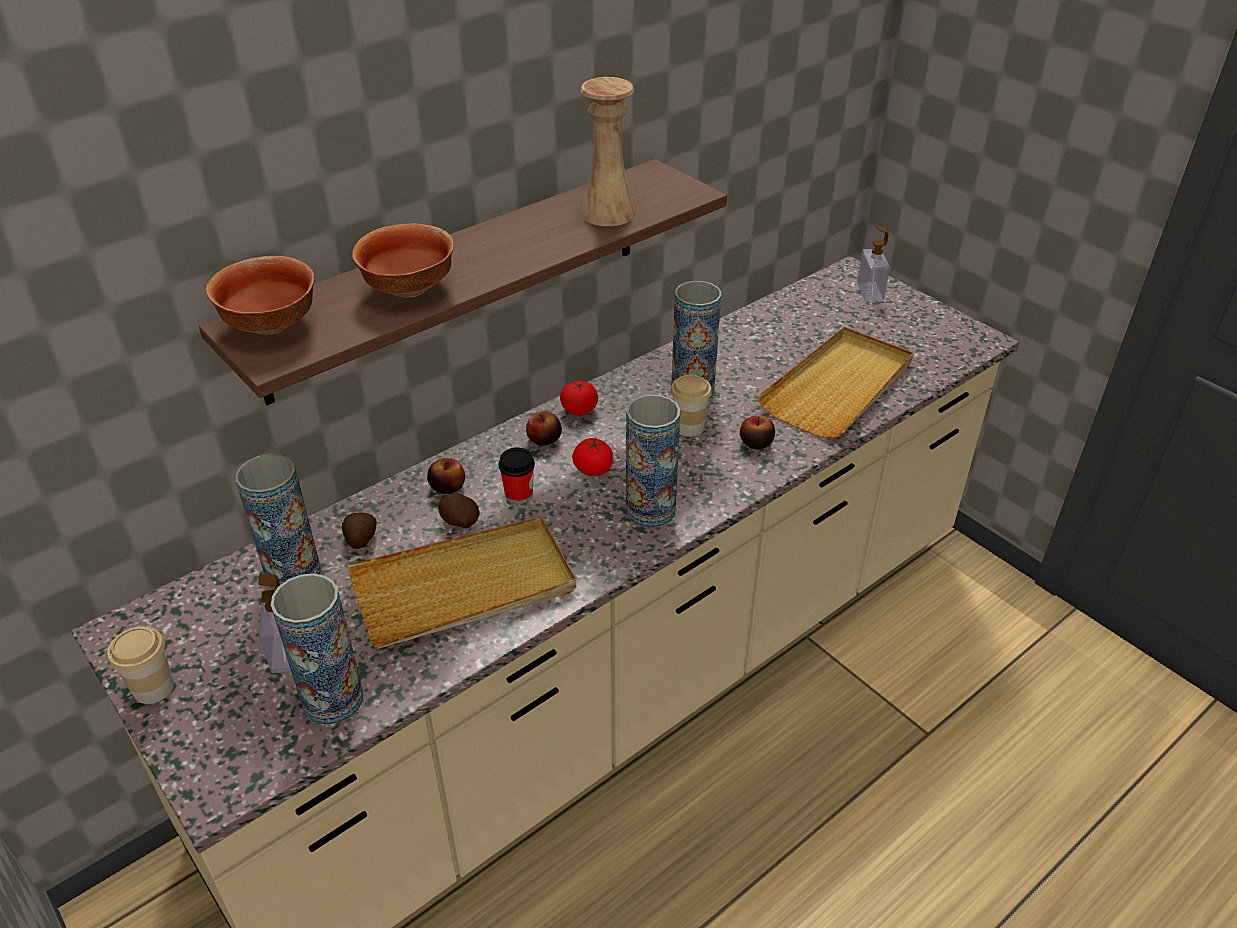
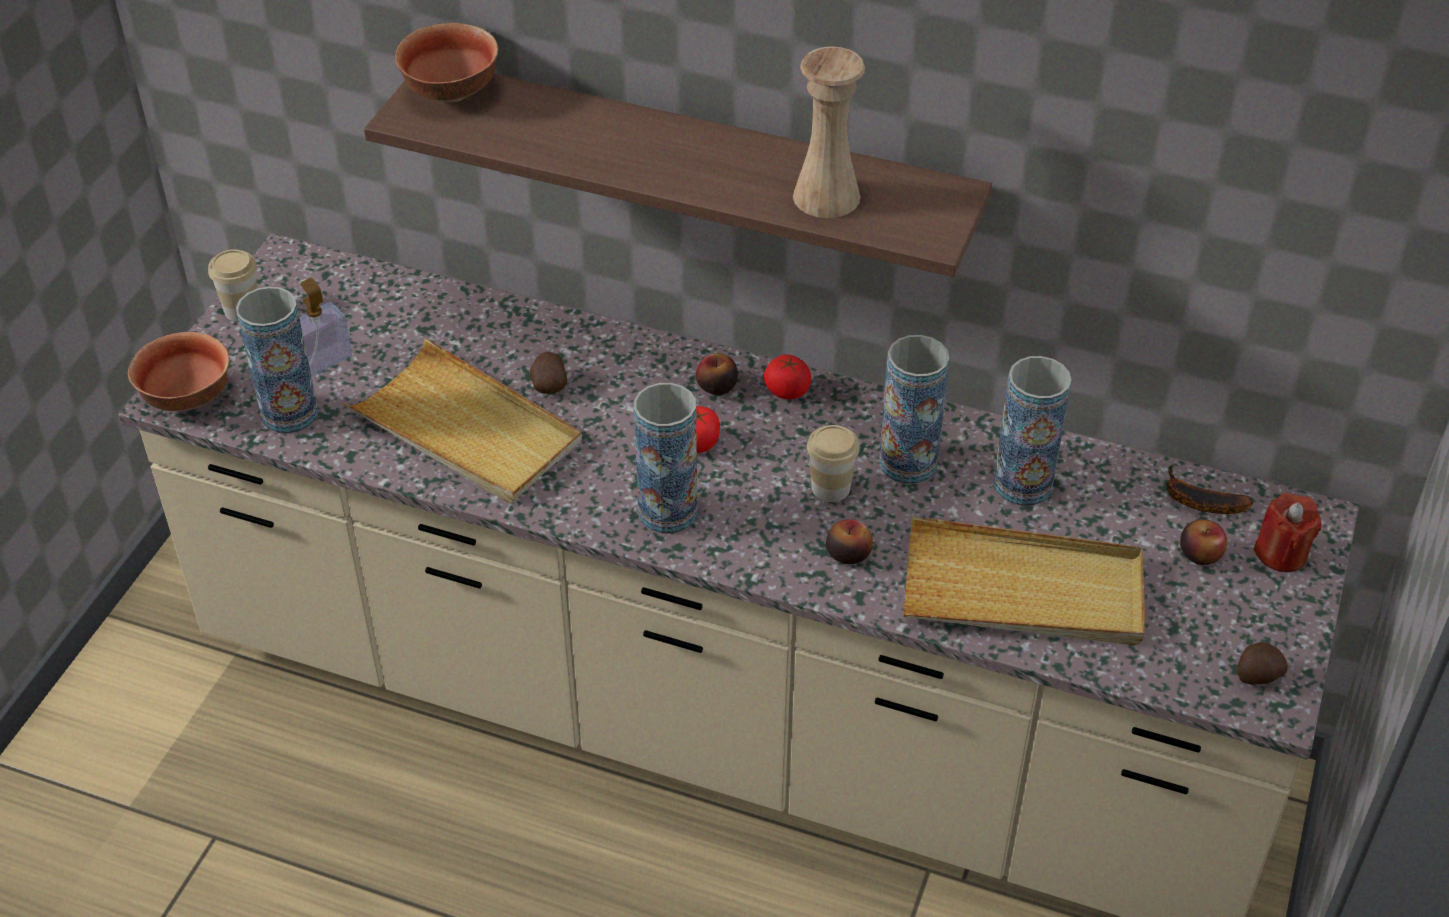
camera: 60 degrees right, 5 degrees up
vase [235,454,321,590] -> vase moved to [993,356,1071,506]
potato [342,513,377,549] -> potato moved to [1237,642,1288,685]
bowl [352,223,454,298] -> bowl moved to [128,332,230,411]
apple [427,458,465,494] -> apple moved to [1180,519,1227,565]
cup [499,447,535,505] -> none
soap dispenser [857,226,890,301] -> red candle [1254,493,1322,572]
none -> banana [1167,465,1253,514]

